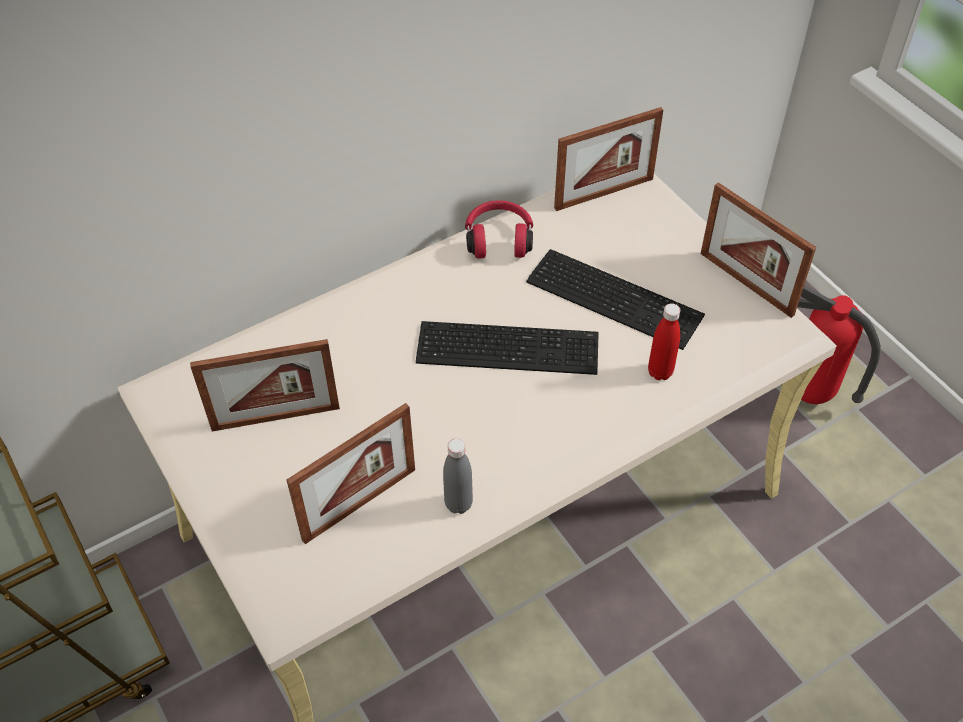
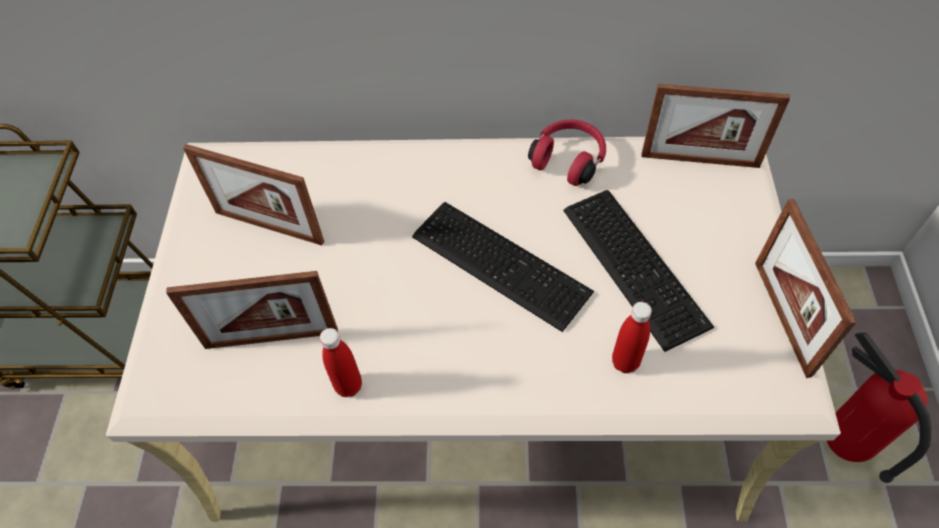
camera: 35 degrees right, 5 degrees up
grey bottle [443,438,473,514] -> red bottle [320,328,362,397]

